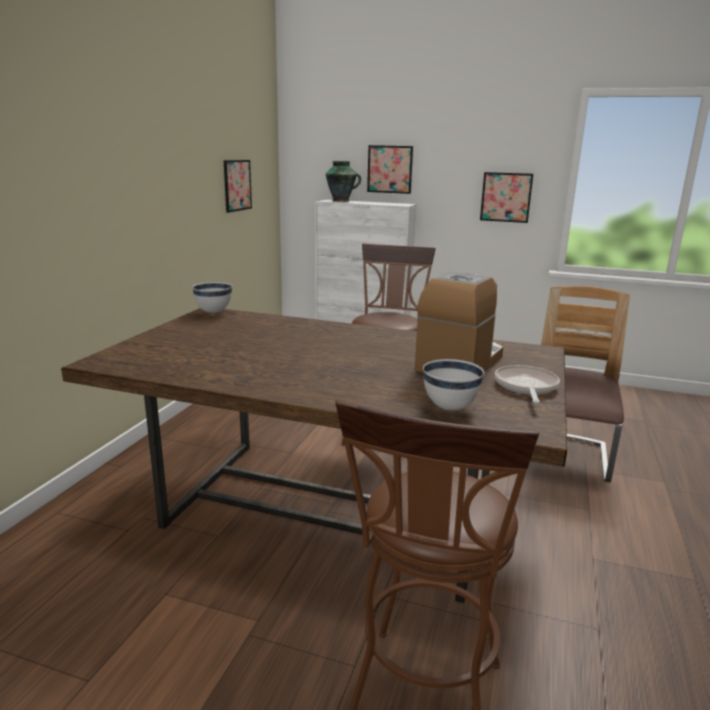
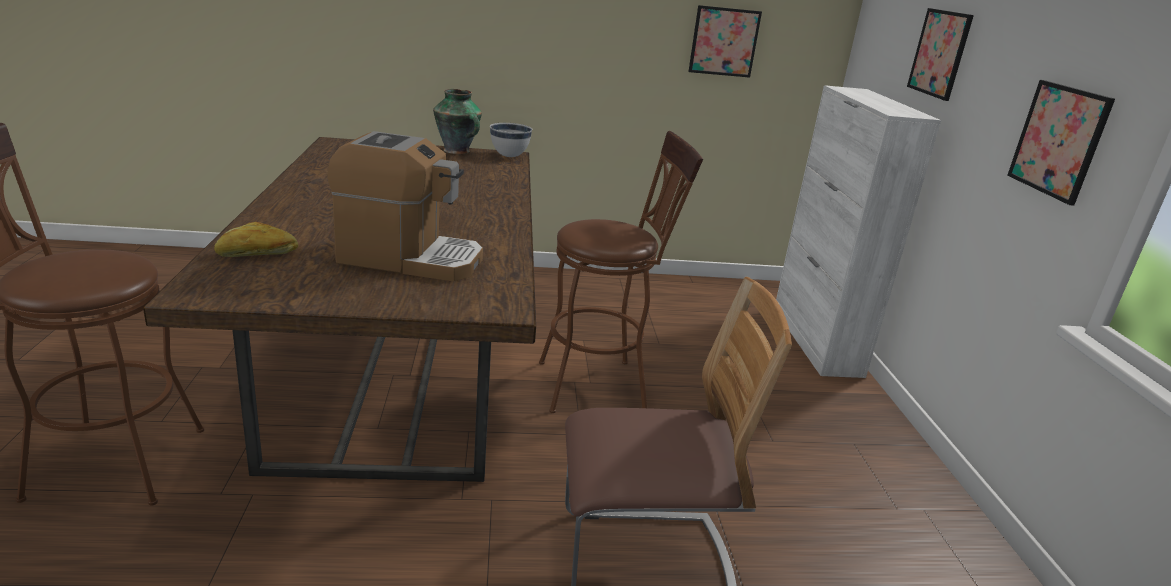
camera: 65 degrees right, 5 degrees up
vase [326,161,361,202] -> vase moved to [433,89,482,154]
white bowl [423,359,484,410] -> bread [214,222,298,257]
frying pan [495,365,560,403] -> none

